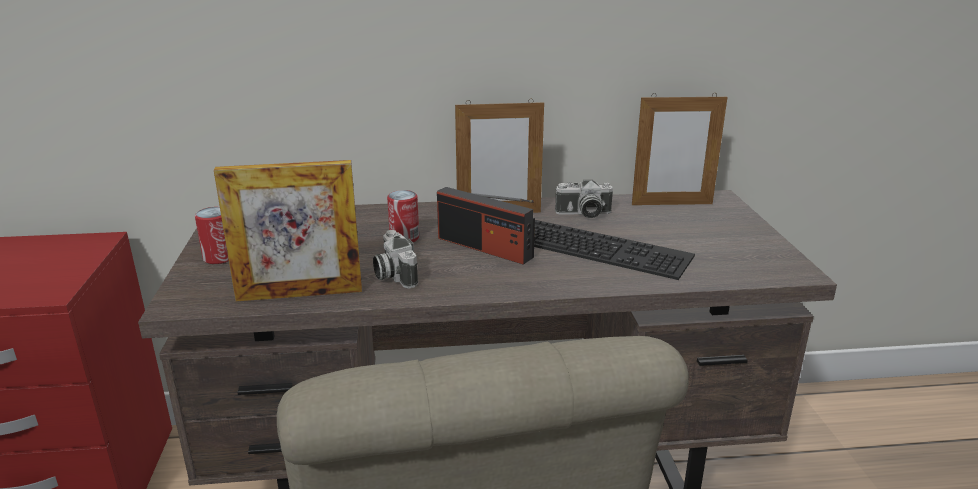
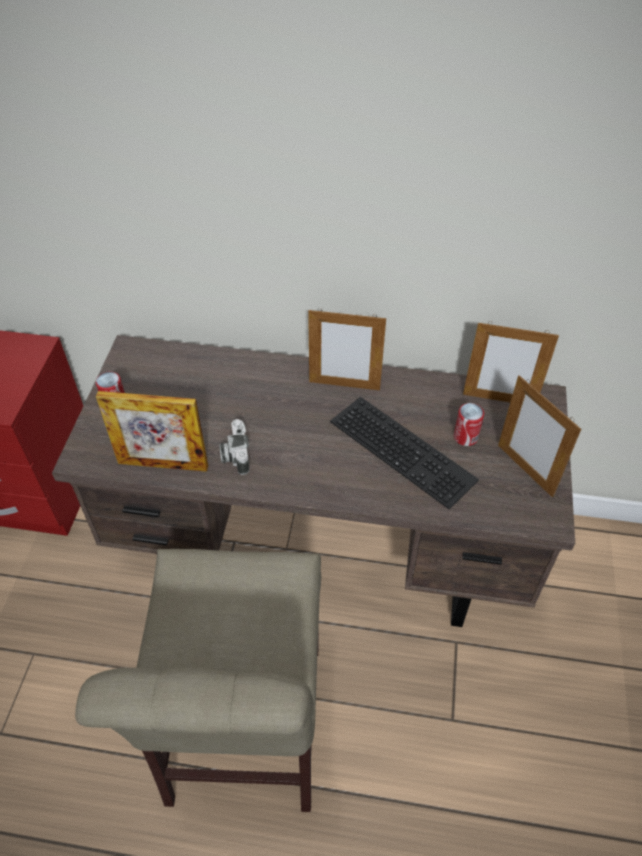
camera: 15 degrees right, 25 degrees up
can [387,190,419,243] -> can moved to [454,403,484,446]
radio [437,187,535,265] -> none
camera [555,180,613,218] -> none
none -> picture frame [498,375,581,498]

